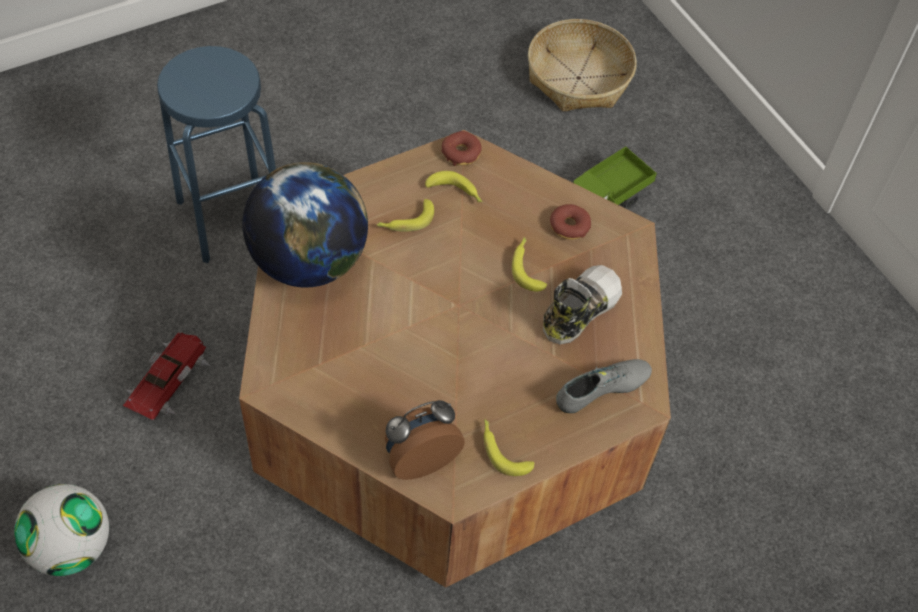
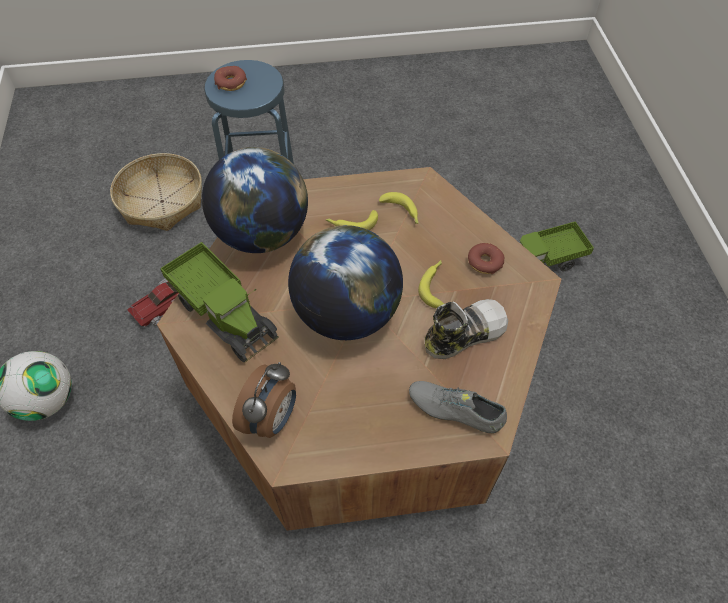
camera: 25 degrees right, 0 degrees up
alarm clock [385,400,465,480] -> alarm clock turned 120 degrees clockwise [232,362,296,438]
donut [442,131,482,166] -> donut moved to [214,66,247,91]
banana [484,419,534,476] -> none
basket [528,19,637,112] -> basket moved to [110,153,202,231]
grey shoe [556,359,652,413] -> grey shoe turned 150 degrees counterclockwise [409,381,507,433]
none -> toy truck [160,242,279,362]
none -> globe [288,225,403,340]

